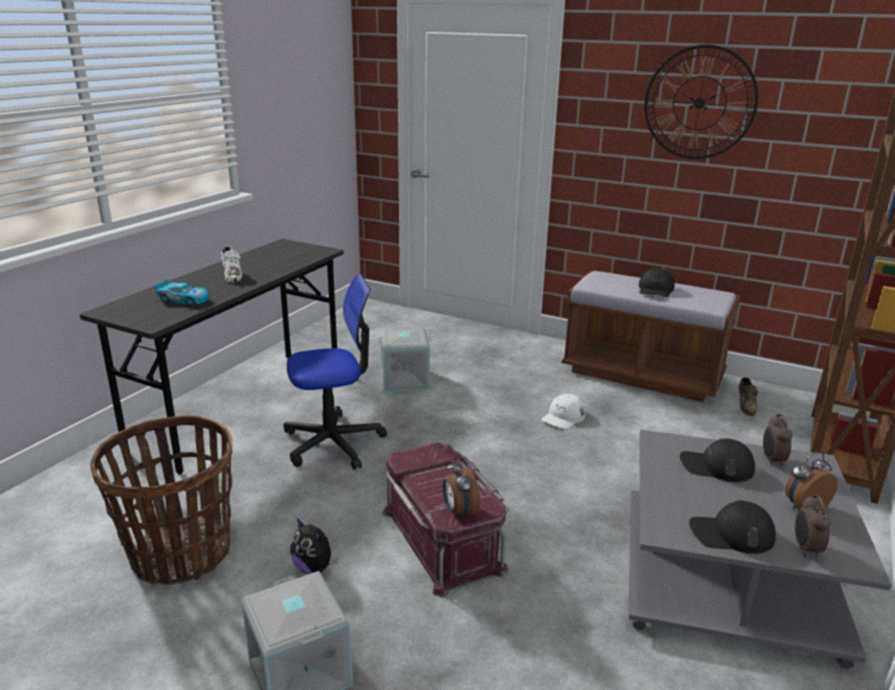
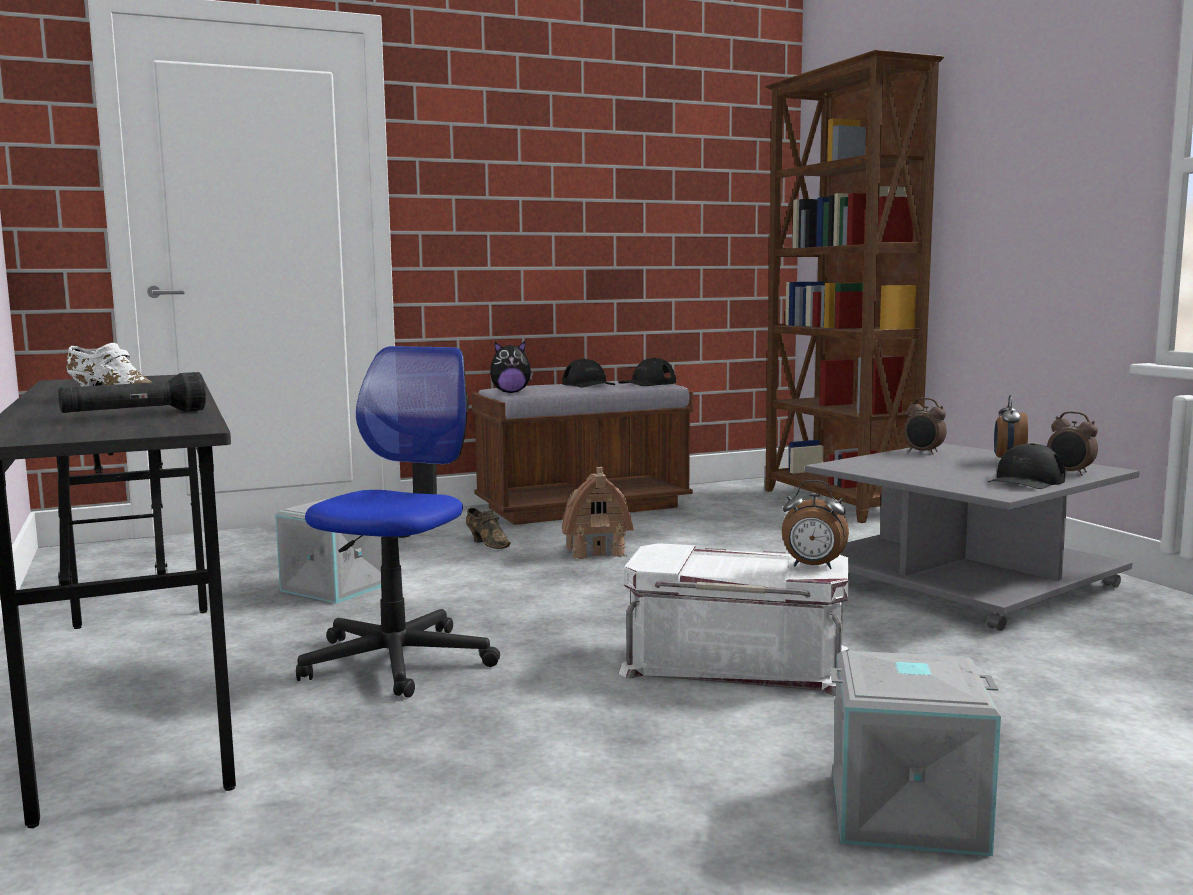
camera: 50 degrees left, 15 degrees down
basket [90,415,232,585] -> none
toy car [155,280,209,306] -> black flashlight [58,372,206,413]
plush toy [290,518,338,574] -> plush toy moved to [490,341,533,393]
red storage box [382,443,509,597] -> white storage box [618,543,849,696]
white cap [541,394,586,429] -> toy house [562,467,634,560]
wall clock [644,45,758,159] -> none
black cap [680,439,755,482] -> black cap moved to [618,358,676,386]
brown shoe [739,377,759,416] -> brown shoe moved to [466,508,511,549]

